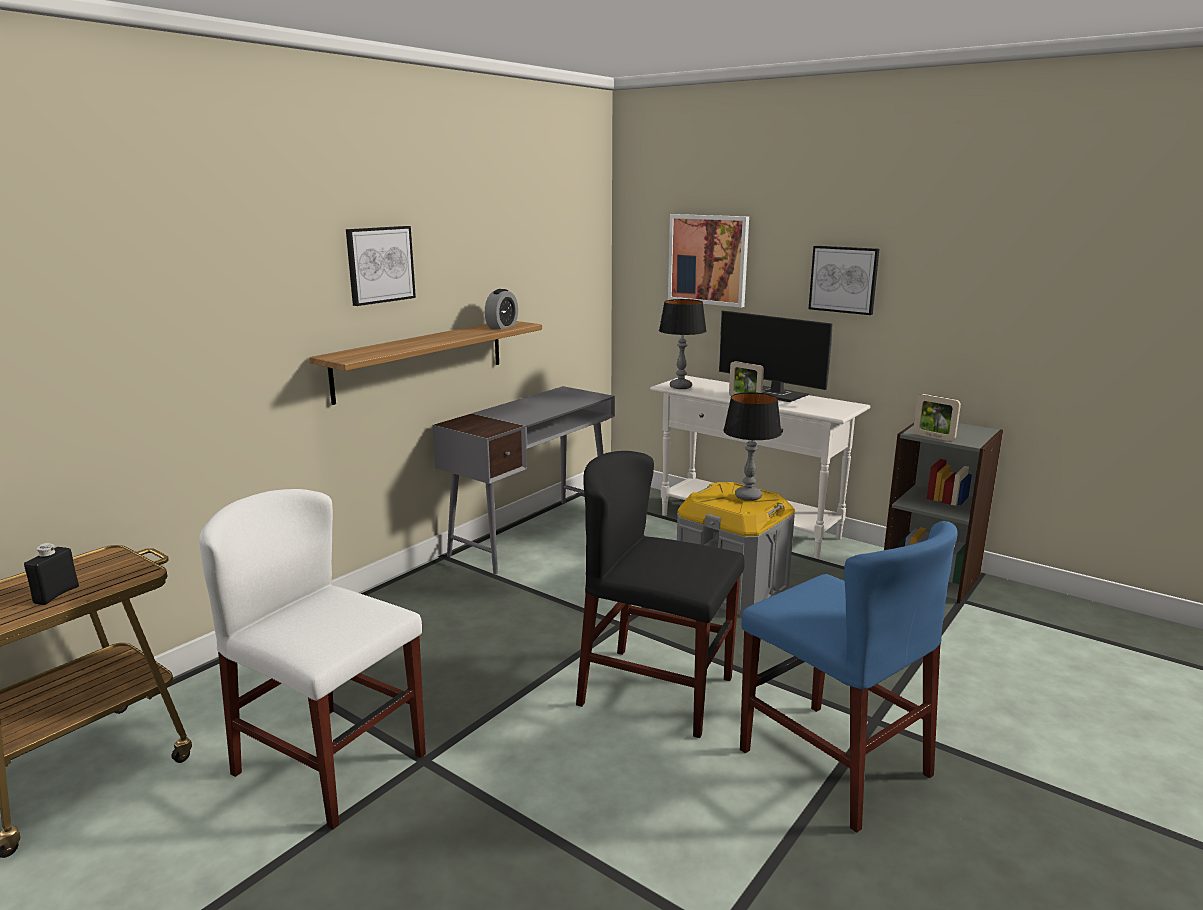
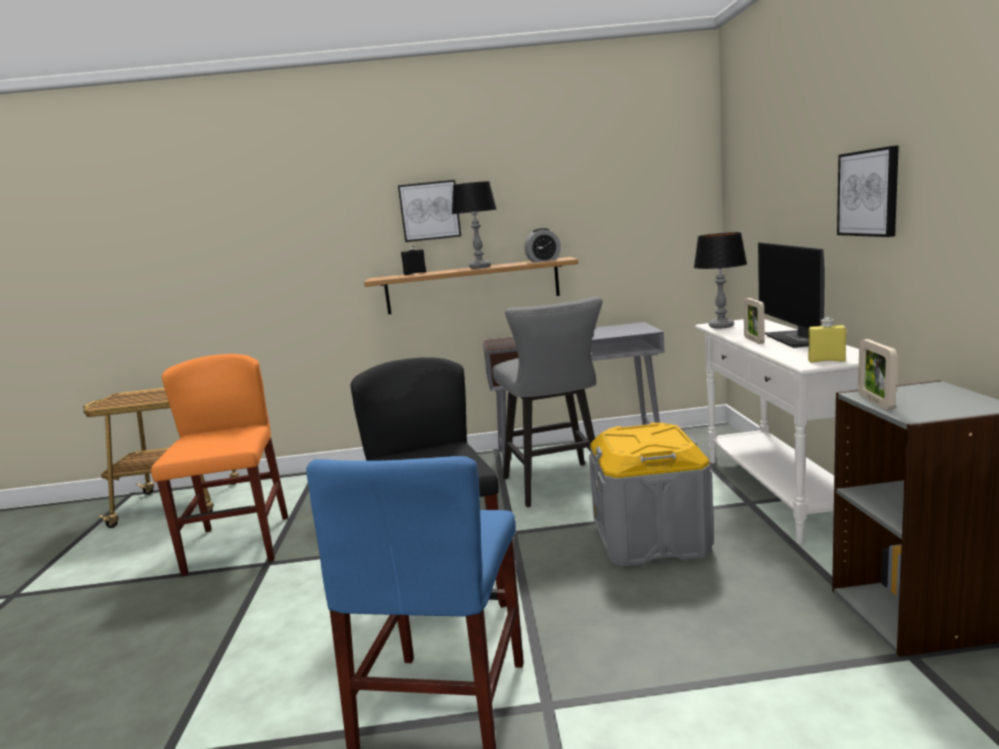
camera: 50 degrees right, 5 degrees down
black bottle [24,543,79,605] -> black bottle moved to [401,244,426,275]
white chair [199,489,426,830] -> orange chair [151,354,288,576]
picture [668,214,749,308] -> none
table lamp [723,392,782,501] -> table lamp moved to [452,181,497,269]
none -> grey stool [493,297,603,507]
none -> yellow bottle [808,317,846,363]

